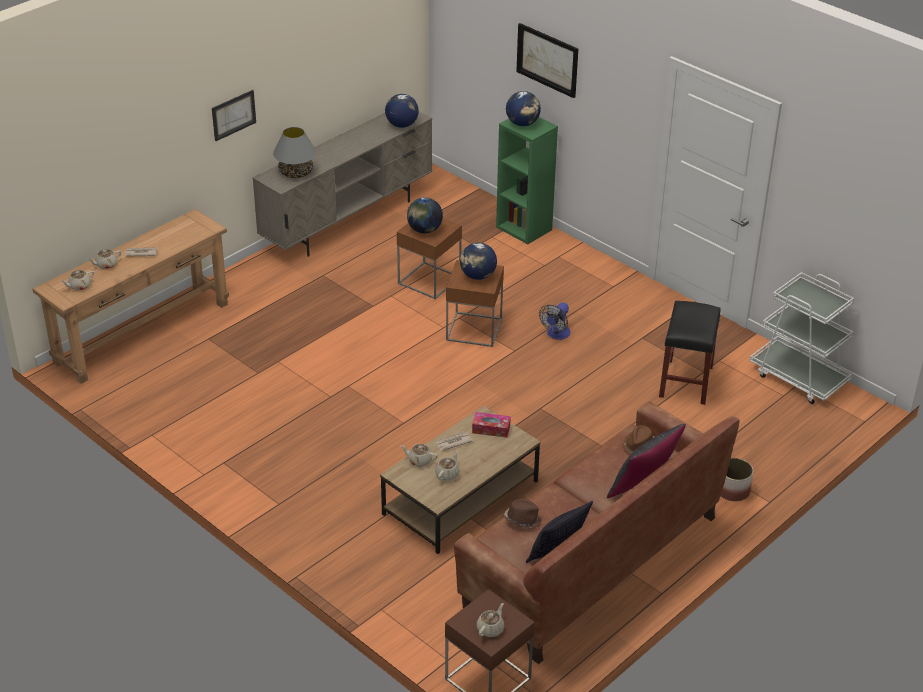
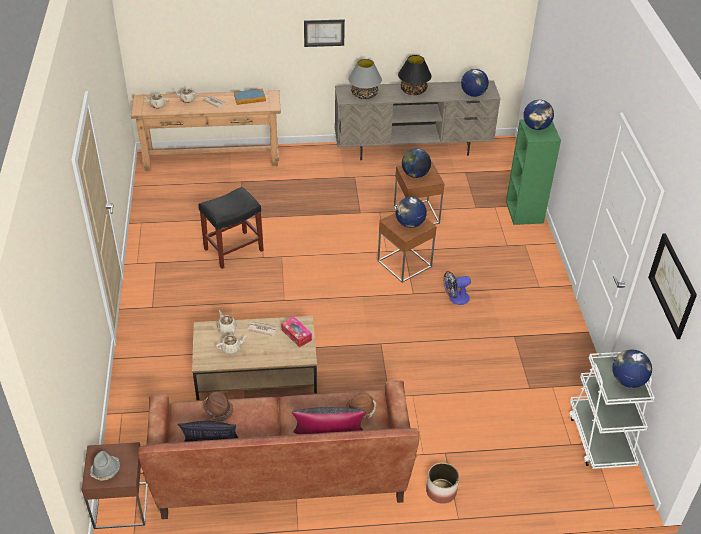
camera: 40 degrees right, 5 degrees up
beige teapot [477,603,504,637] -> grey hat [90,451,120,481]
picture [516,23,578,98] -> picture moved to [648,233,697,339]
black stool [659,301,720,405] -> black stool moved to [198,187,264,269]
none -> book [234,89,266,105]
none -> black table lamp [398,55,431,95]
none -> globe [612,350,652,388]

